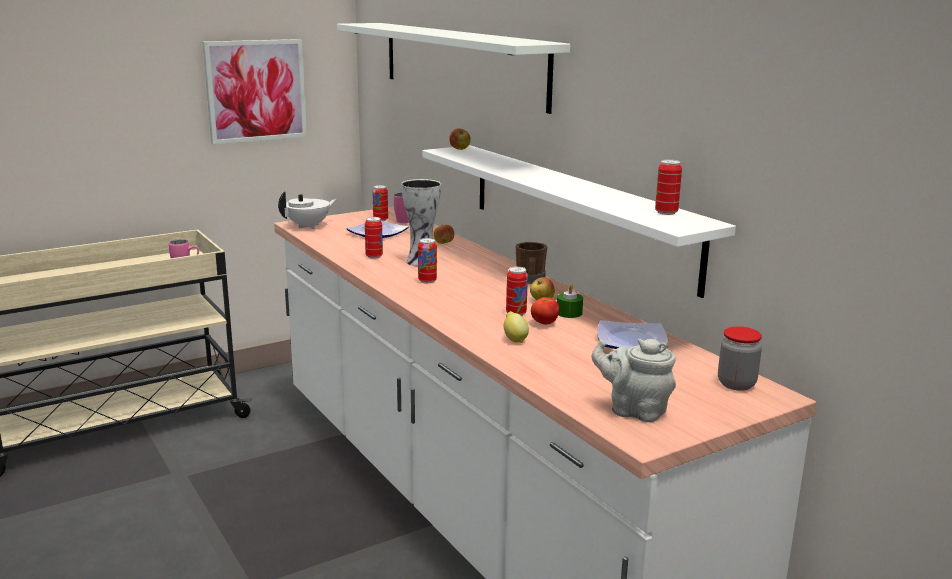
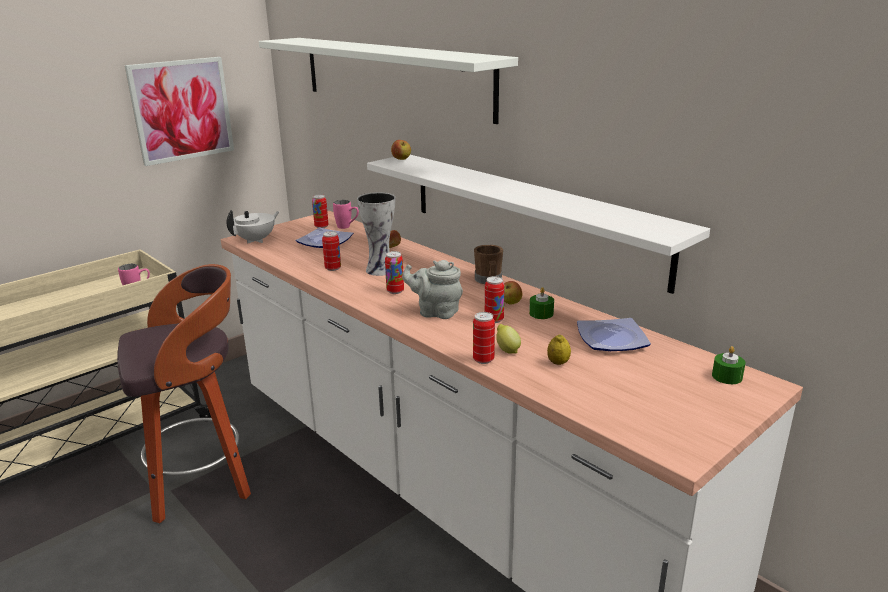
camera: 10 degrees left, 5 degrees up
tomato [531,297,559,324] -> none
grey teapot [592,338,676,422] -> grey teapot moved to [402,260,463,319]
can [655,159,682,215] -> can moved to [473,312,495,364]
jar [718,326,762,391] -> green candle [712,346,745,384]
none -> stool [117,264,251,523]
none -> lemon [547,335,571,365]

